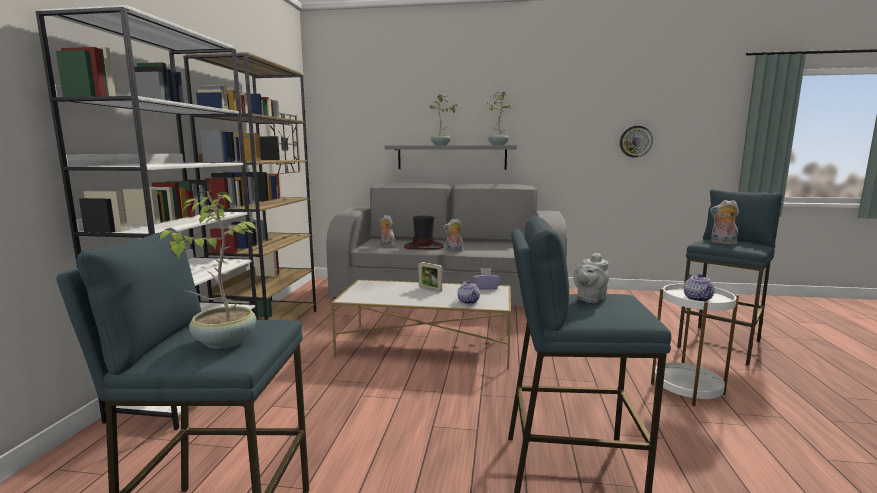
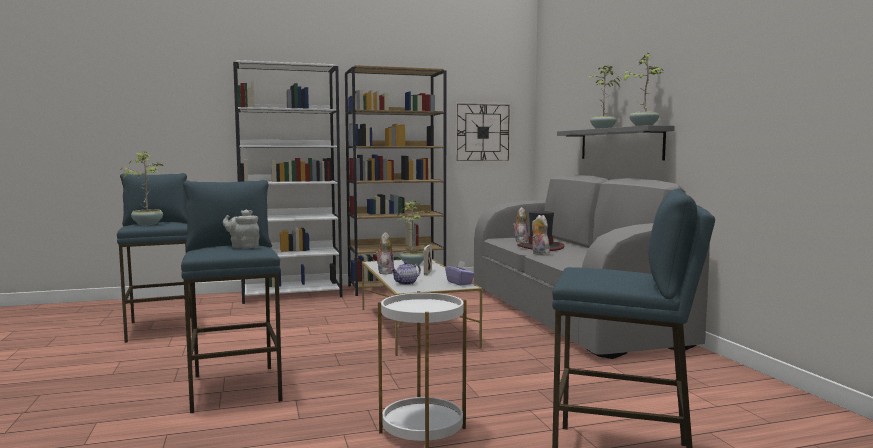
camera: 65 degrees right, 5 degrees down
wall clock [620,126,653,158] -> none
teapot [684,274,715,302] -> none
plush toy [710,200,739,245] -> plush toy moved to [376,232,394,274]
none -> potted plant [398,201,429,266]

